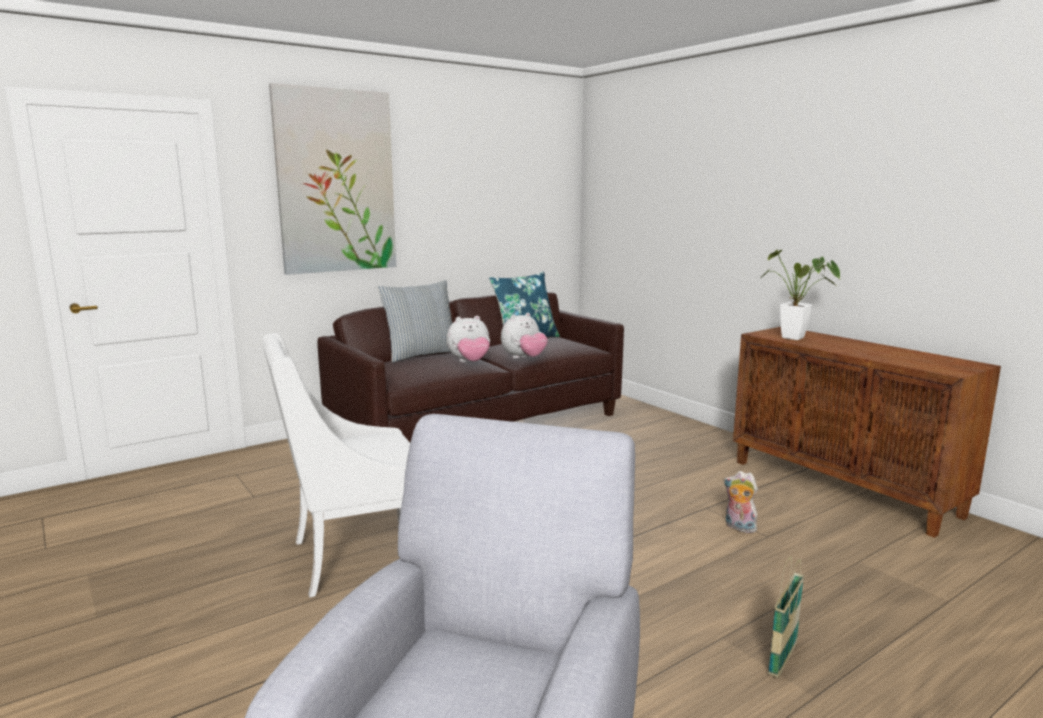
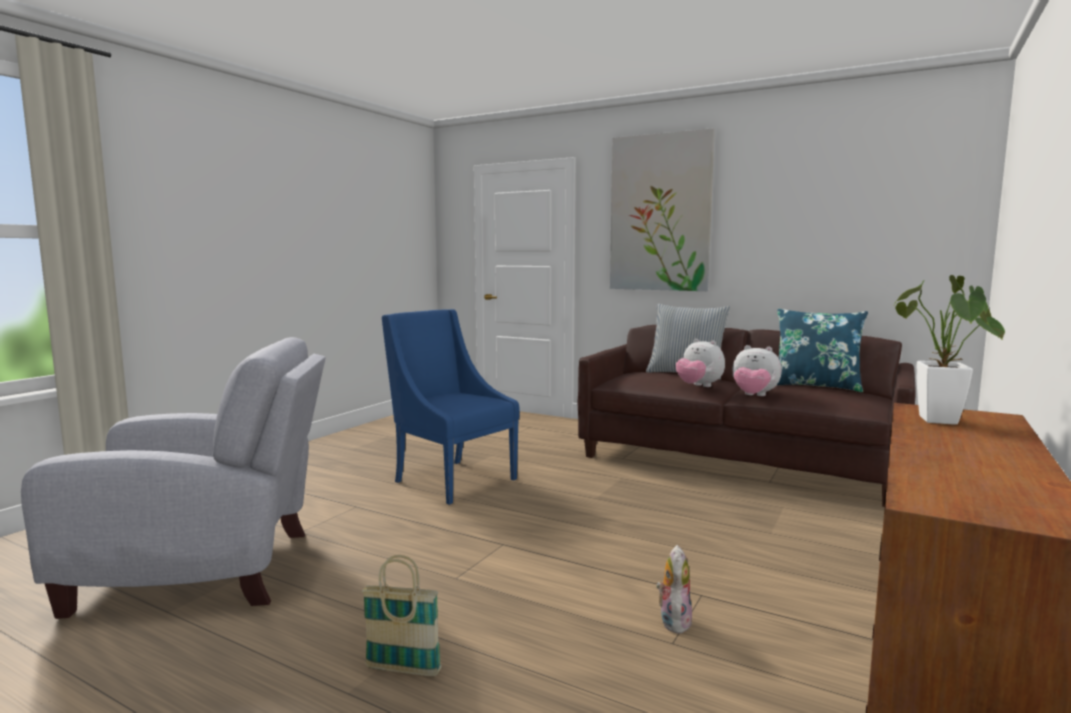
camera: 65 degrees right, 5 degrees down
white armchair [262,333,410,598] -> blue armchair [382,309,520,505]

